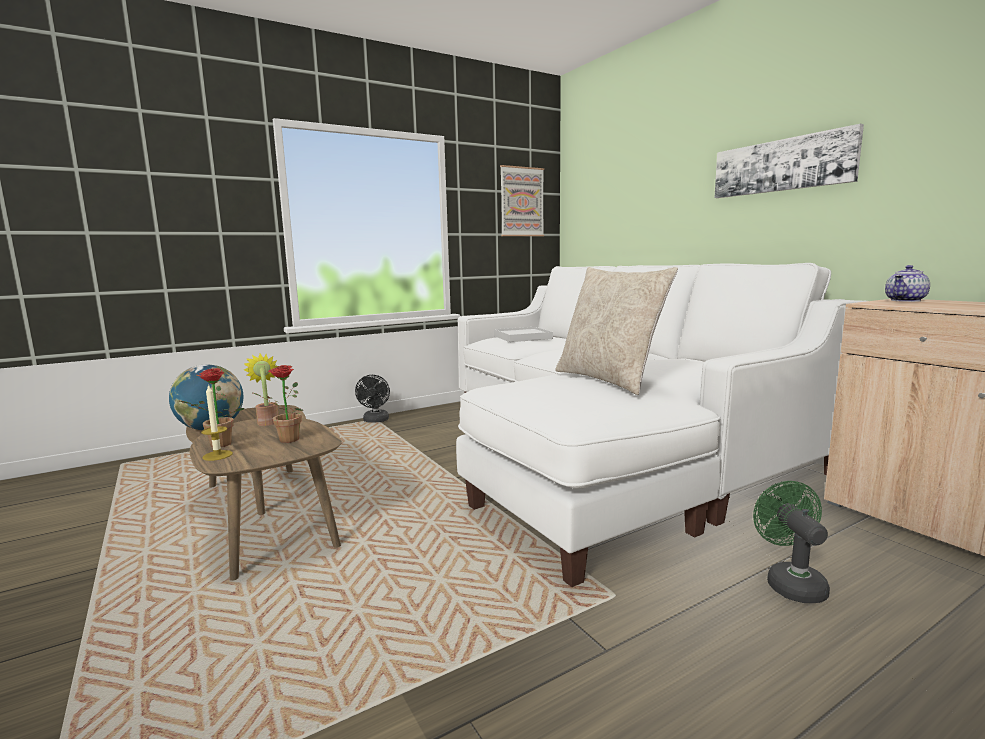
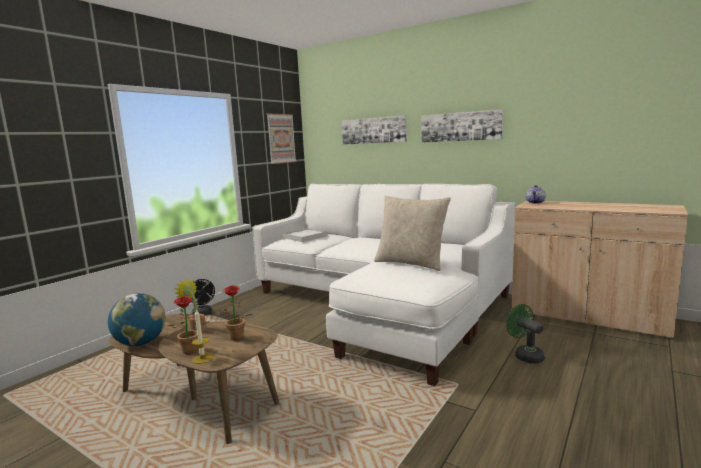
camera: 25 degrees left, 0 degrees up
none -> picture [342,115,407,145]

